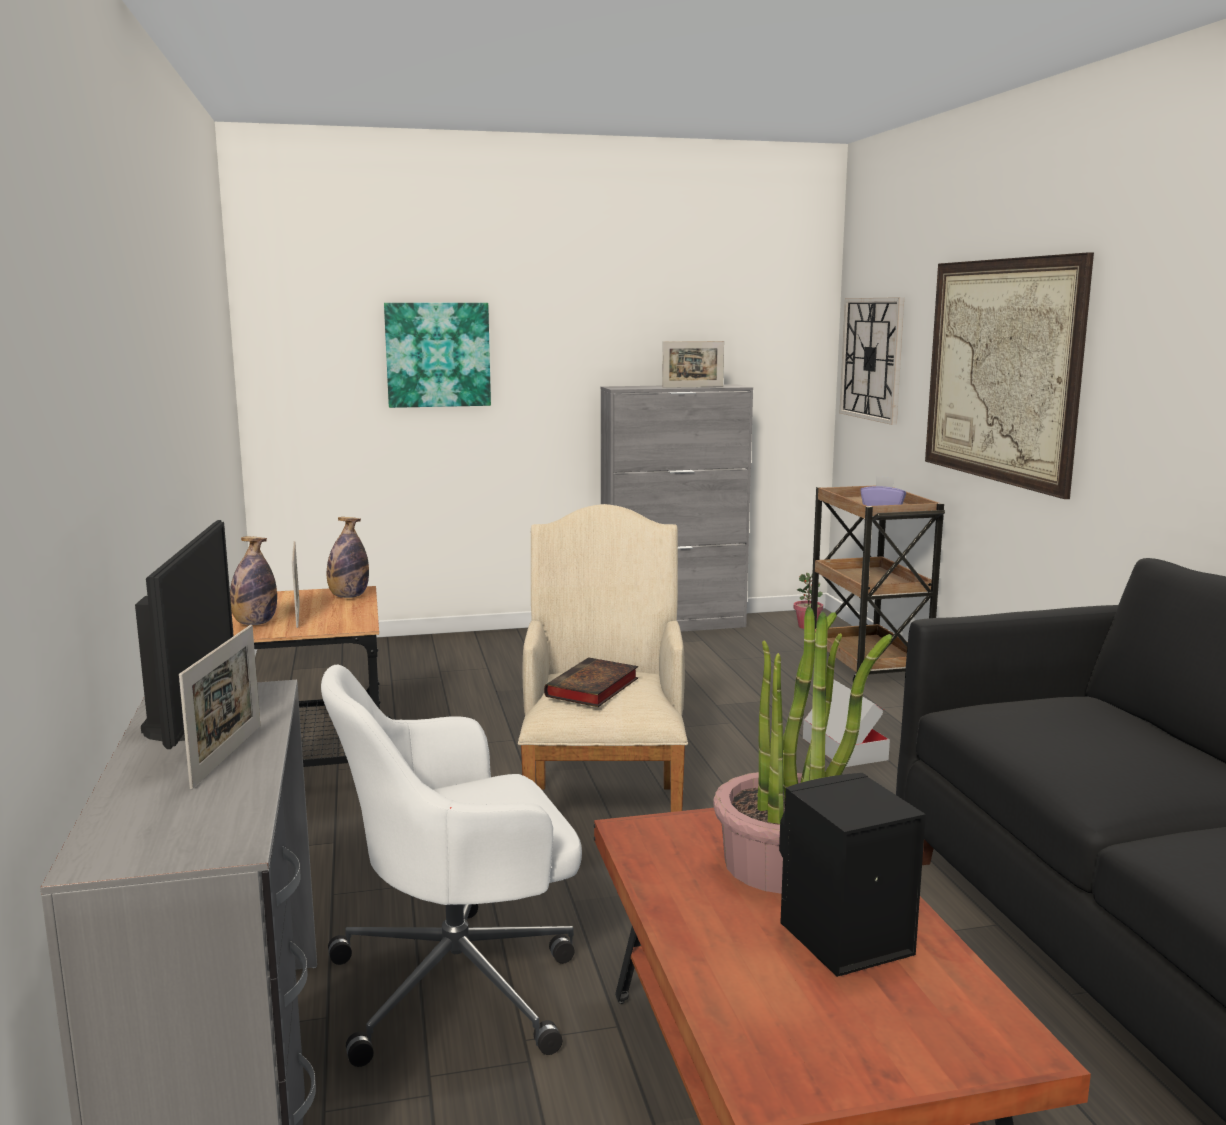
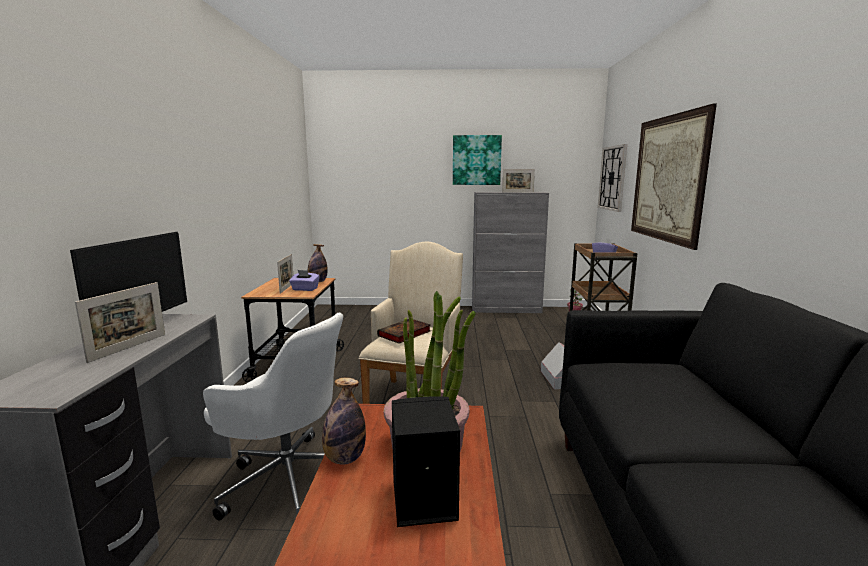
camera: 15 degrees right, 0 degrees up
bottle [230,537,277,625] -> bottle moved to [322,378,366,464]
white office chair [321,665,582,1067] -> white office chair turned 150 degrees counterclockwise [203,313,343,521]
picture [384,303,491,408] -> picture moved to [453,135,502,185]
none -> purple tissue box [289,270,320,291]

